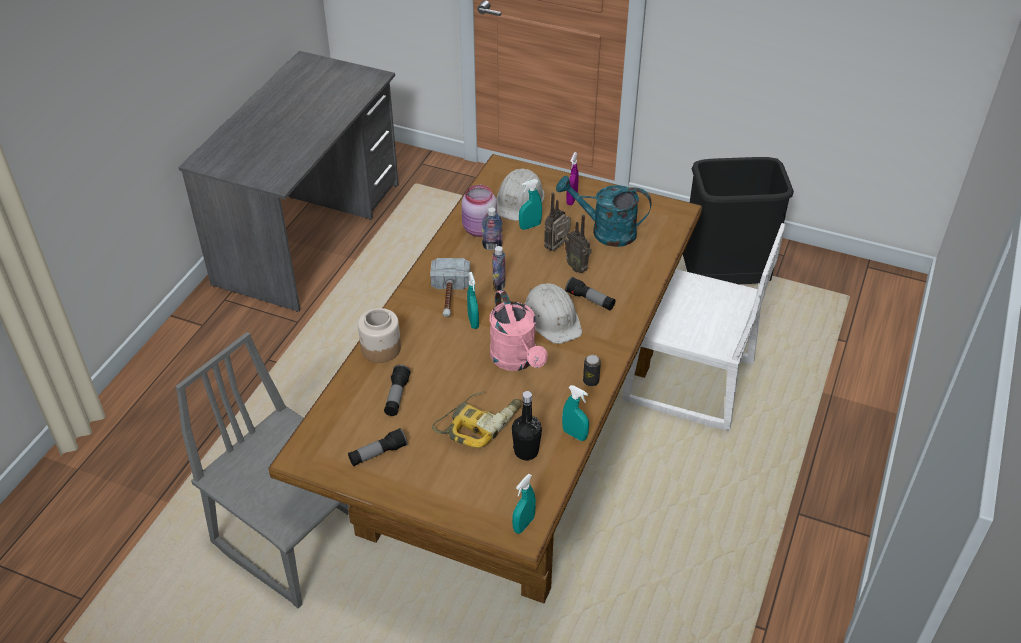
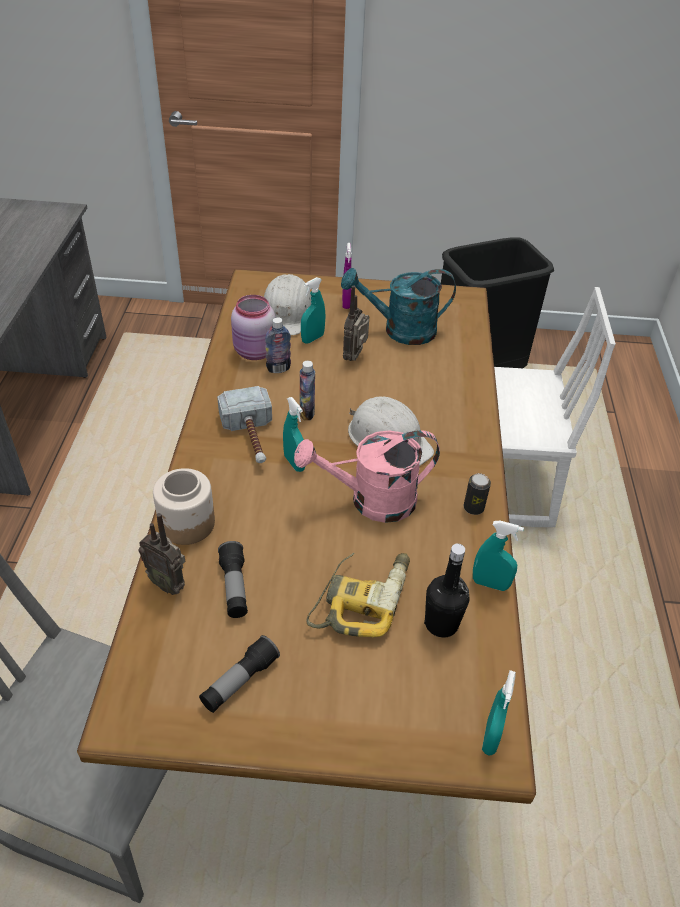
camera: 20 degrees left, 0 degrees up
pink watering can [490,290,548,371] -> pink watering can turned 120 degrees clockwise [294,430,440,523]
radio [565,215,592,273] -> radio moved to [138,513,185,595]
flashlight [565,277,615,311] -> none

